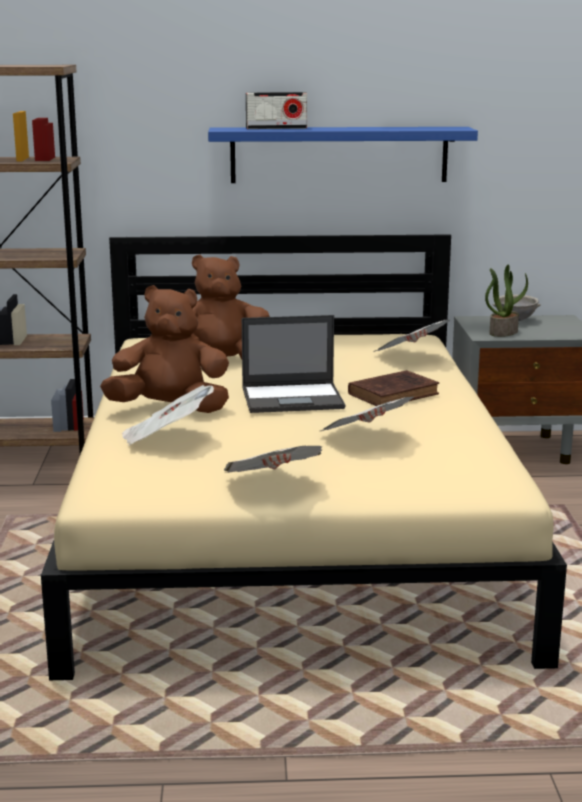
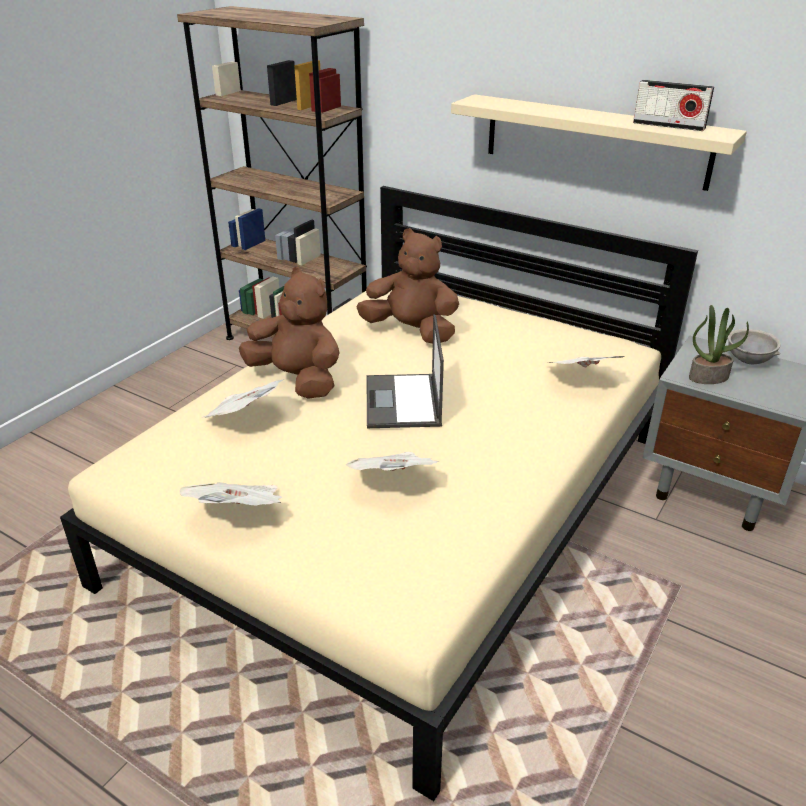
camera: 35 degrees right, 15 degrees up
blue shelf [208,127,478,183] -> beige shelf [451,94,747,191]
laptop [242,315,345,413] -> laptop turned 60 degrees clockwise [366,314,444,428]
radio [246,92,307,129] -> radio moved to [633,80,714,131]
brown book [348,370,439,406] -> none

